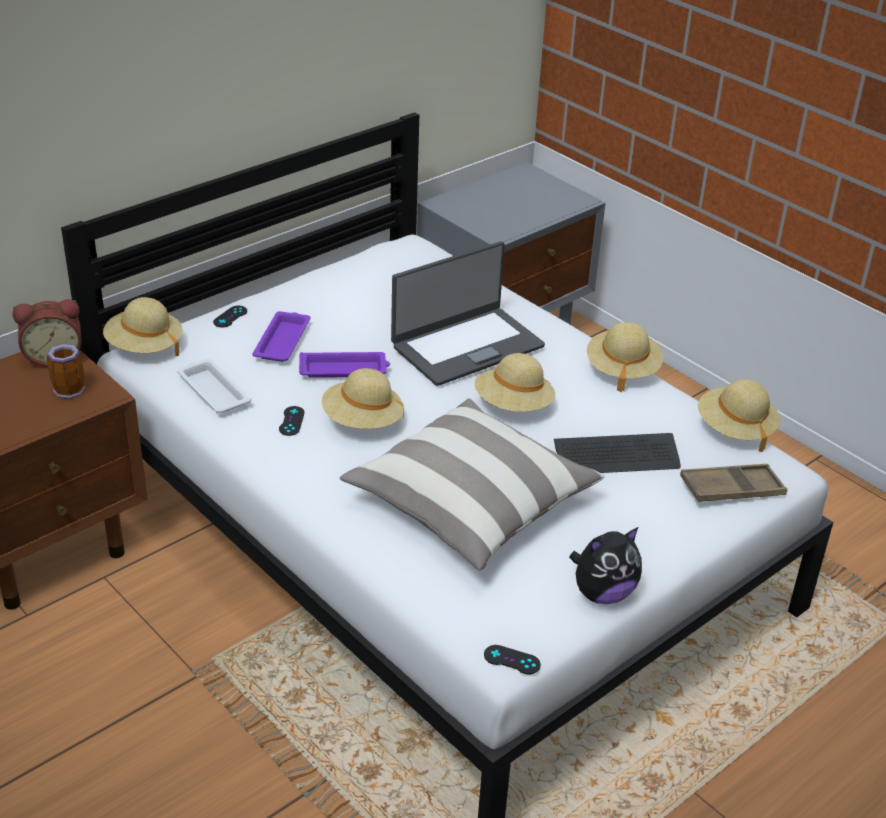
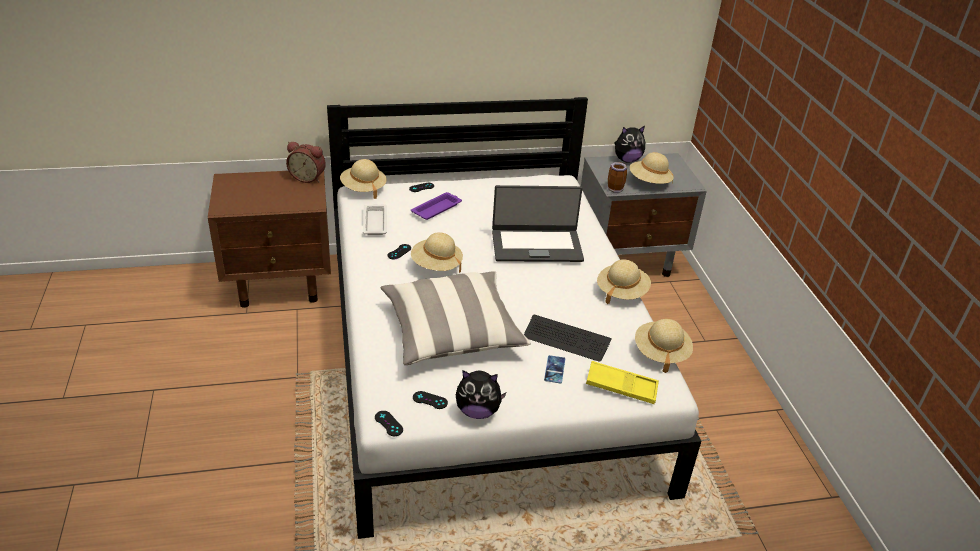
camera: 30 degrees right, 0 degrees up
mug [47,344,85,399] -> mug moved to [607,162,627,192]
purple tray [299,352,390,378] -> none
beige hat [474,353,555,412] -> beige hat moved to [630,152,674,184]
brown tray [680,464,787,502] -> yellow tray [586,361,659,404]
none -> black game controller [413,391,448,409]
none -> phone [544,355,565,383]
none -> plush toy [614,126,645,163]

